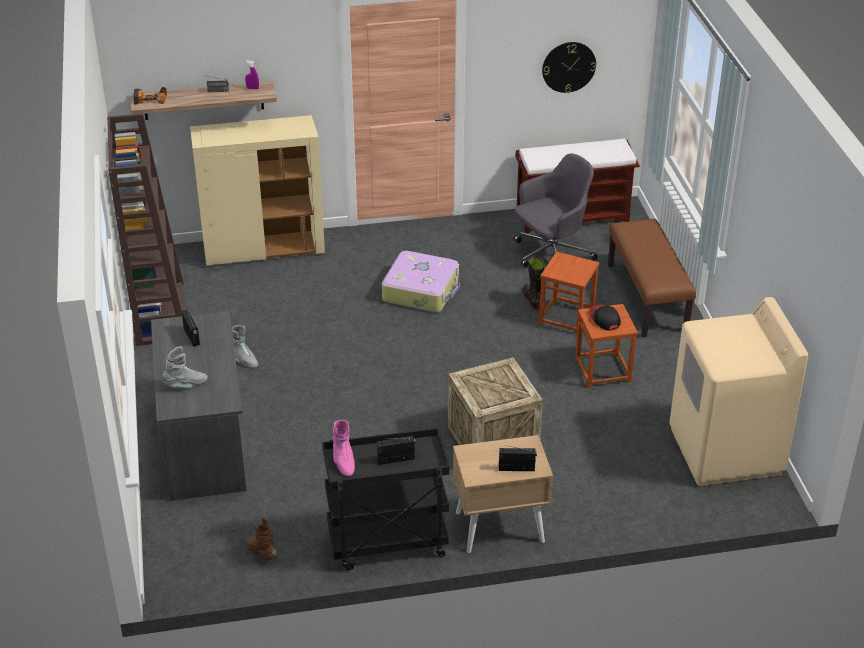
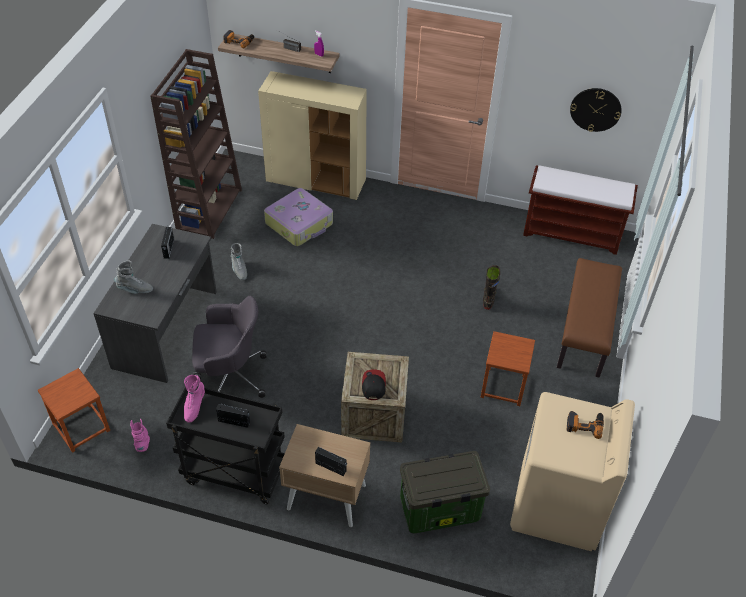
camera: 25 degrees right, 10 degrees up
brown boot [246,517,278,560] -> pink boot [130,418,150,452]
suitcase [382,251,460,312] -> suitcase moved to [264,188,333,246]
grey office chair [514,153,598,268] -> grey office chair moved to [192,296,267,398]
brown stool [539,252,599,334] -> brown stool moved to [38,368,110,453]
cap [588,305,621,330] -> cap moved to [362,369,386,400]
none -> storage box [400,451,490,533]
none -> power drill [566,411,604,439]

